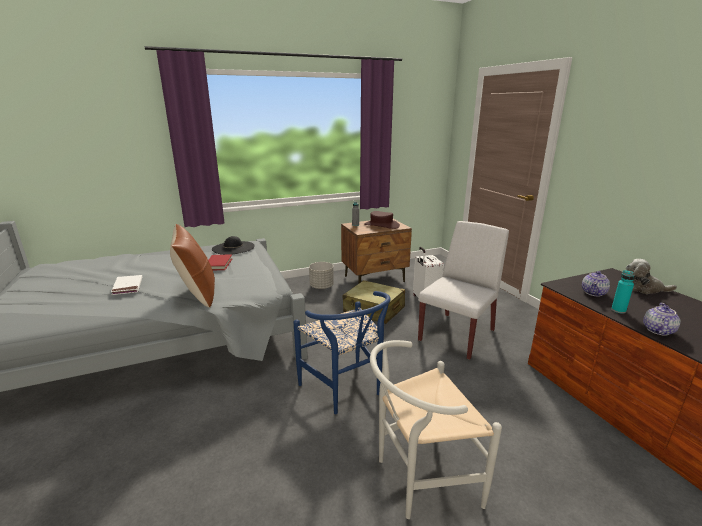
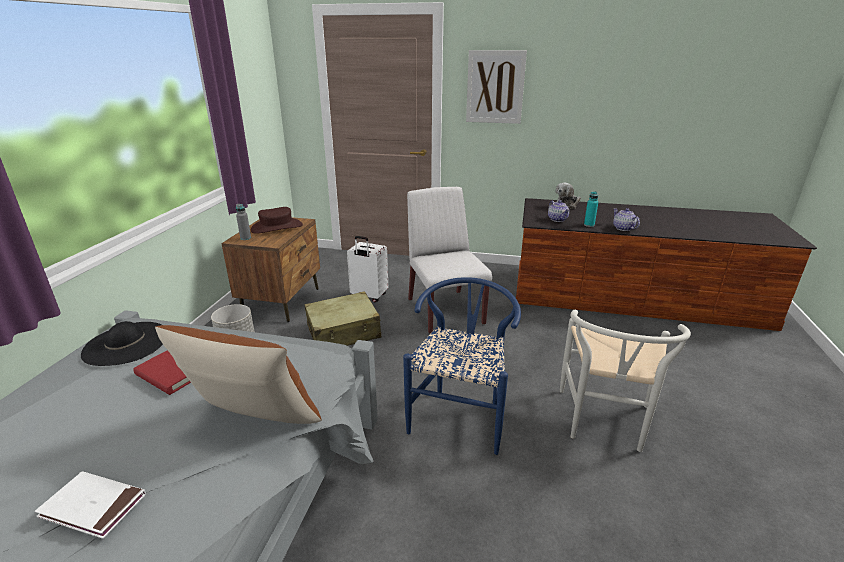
camera: 55 degrees left, 5 degrees up
blue chair [293,291,391,414] -> blue chair turned 75 degrees counterclockwise [403,277,521,455]
none -> picture [466,50,527,124]

